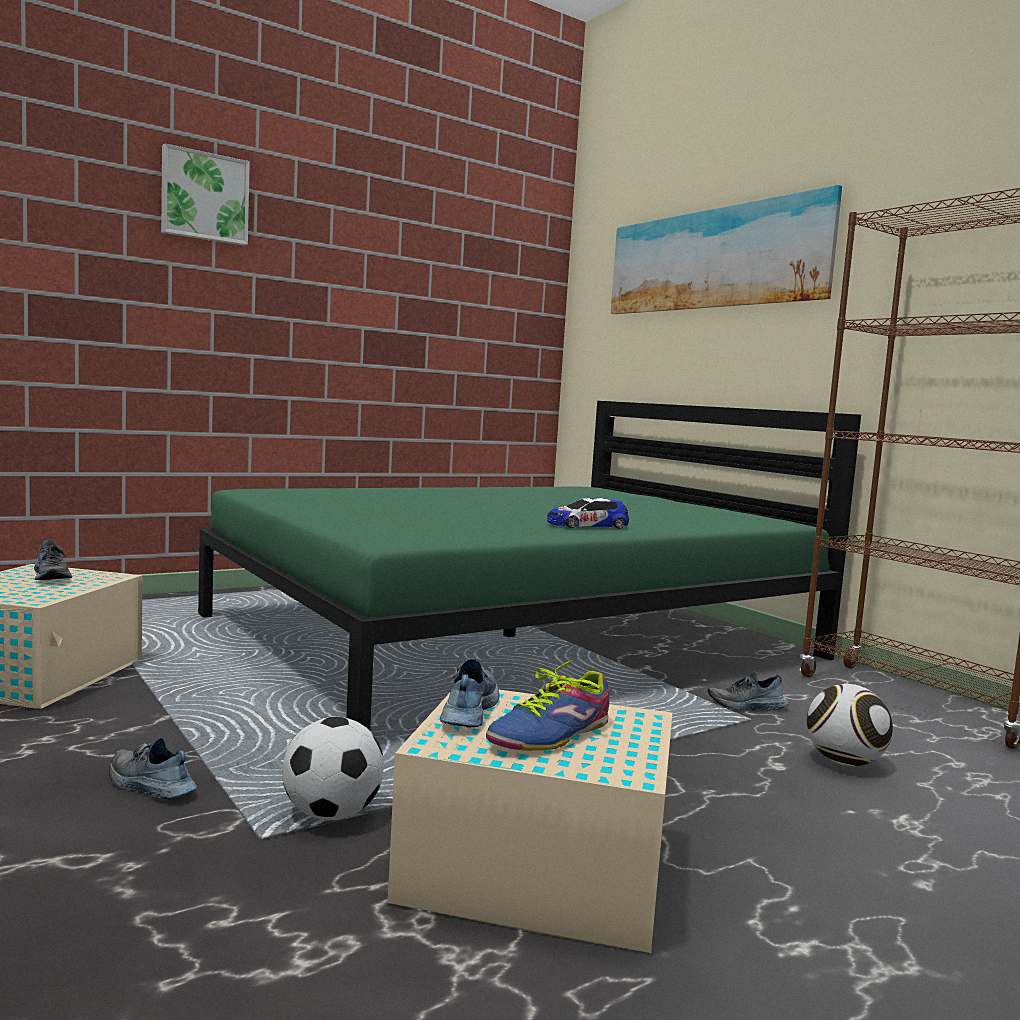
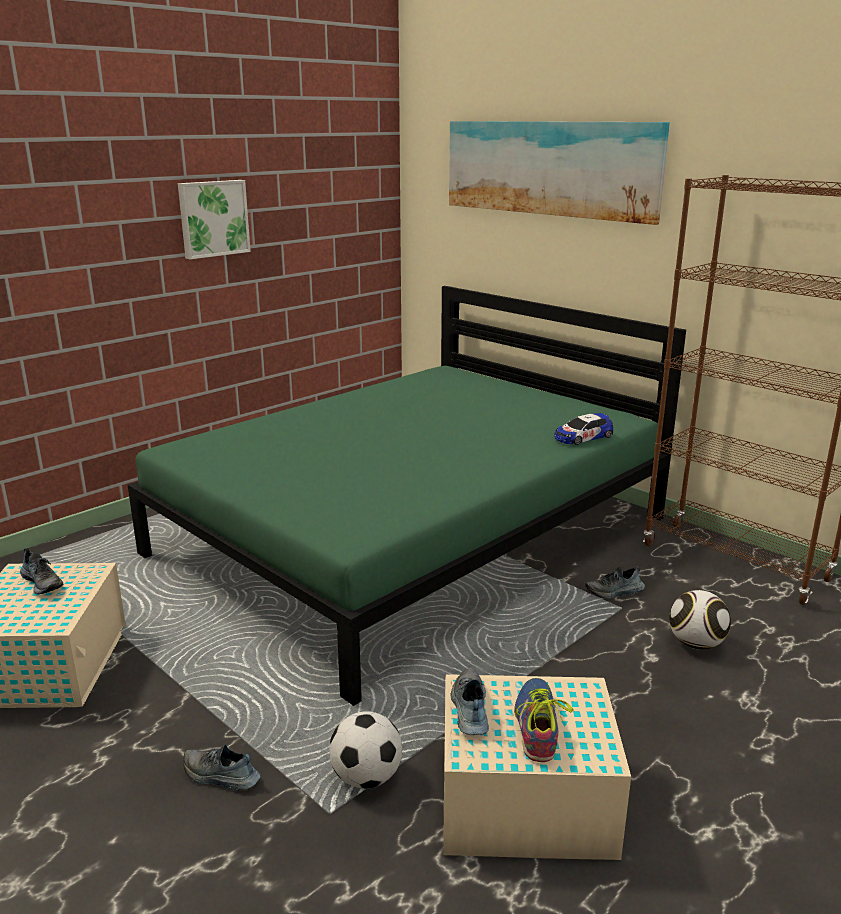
camera: 10 degrees left, 15 degrees up
picture [161,143,250,246] -> picture moved to [178,180,251,259]
shoe [486,659,609,751] -> shoe turned 150 degrees clockwise [514,678,573,762]
toy car [547,498,629,529] -> toy car moved to [554,413,613,445]

